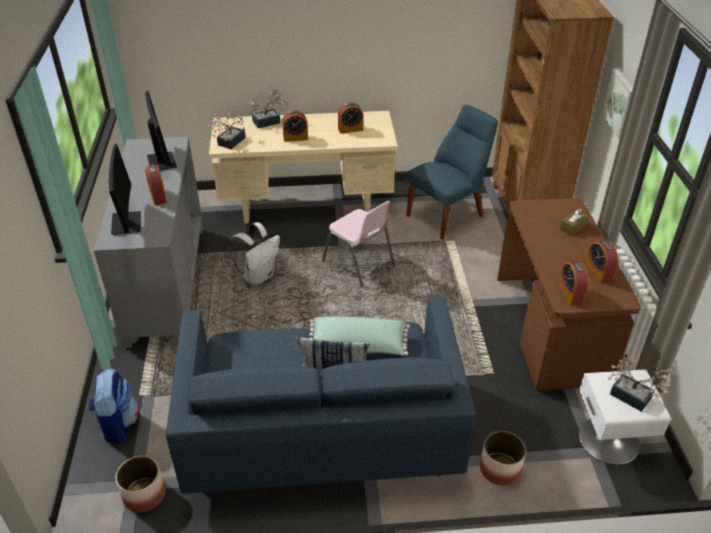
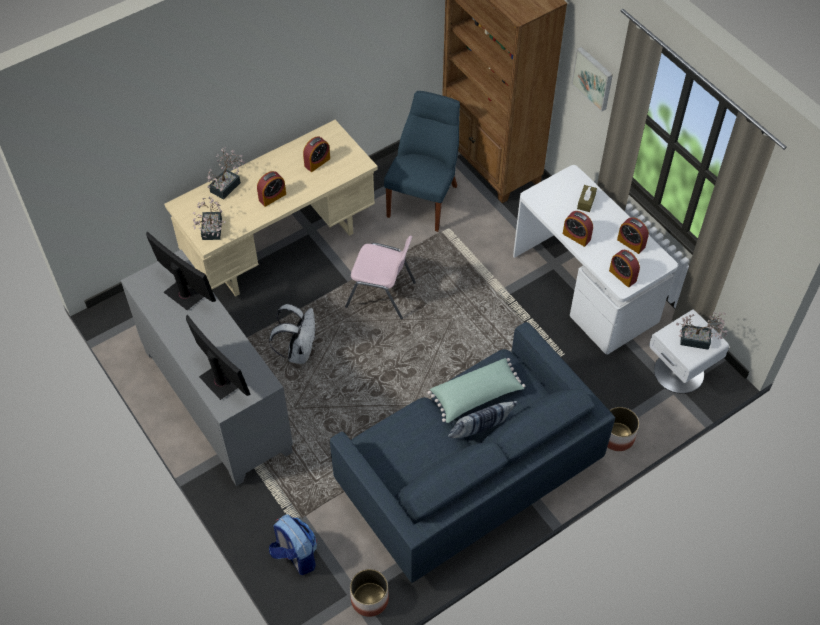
camera: 30 degrees left, 15 degrees up
alarm clock [145,164,167,205] -> alarm clock moved to [563,211,593,247]
brown desk [497,198,641,392] -> white desk [513,165,678,355]

